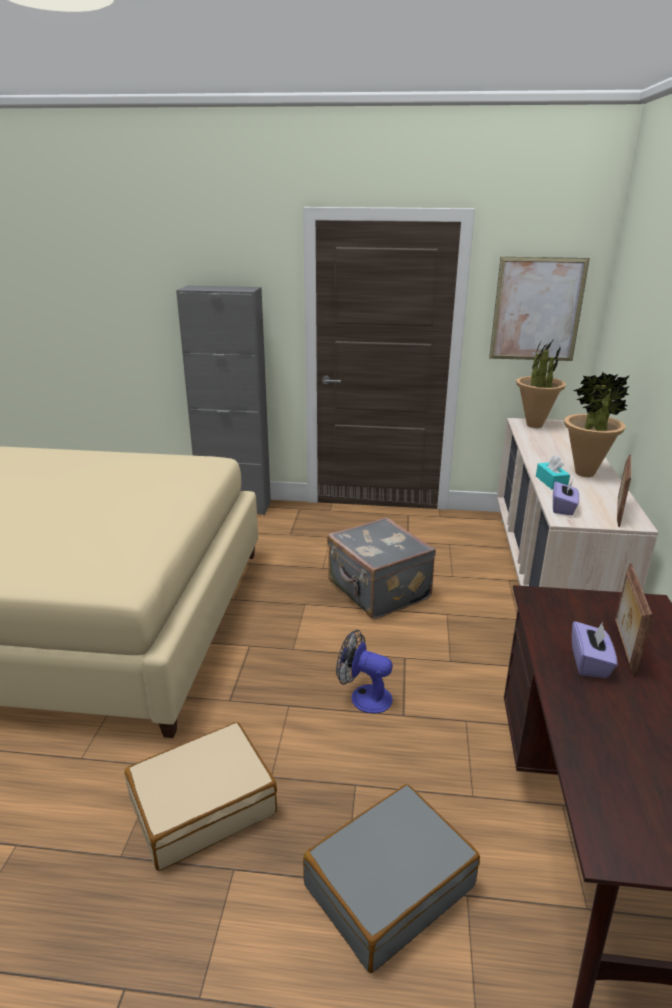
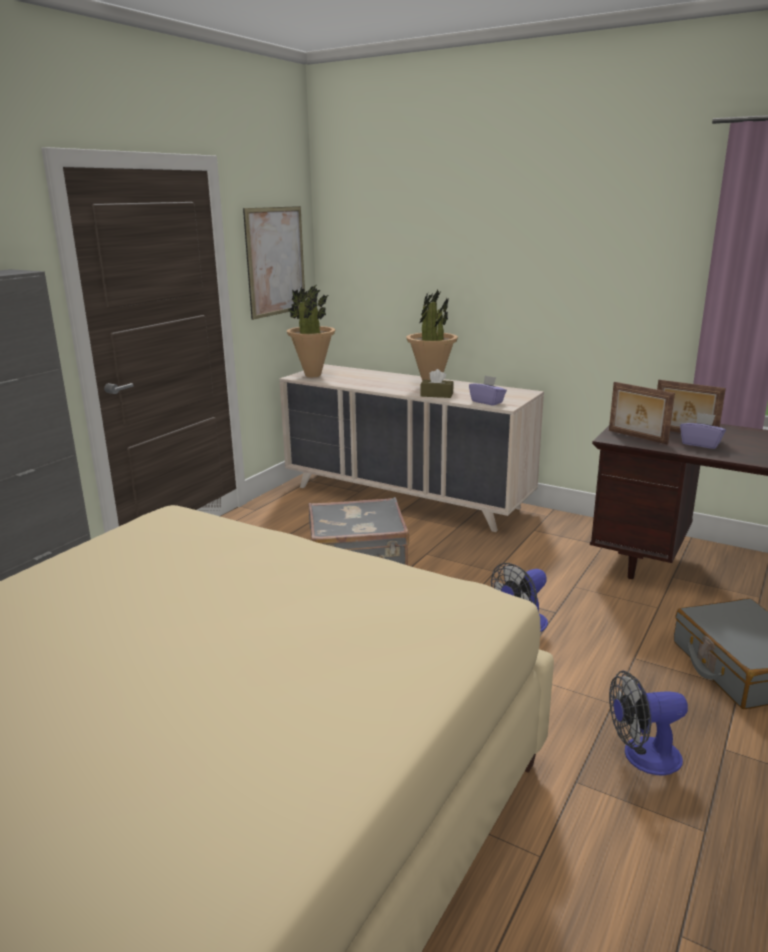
camera: 65 degrees left, 5 degrees down
beige suitcase [124,722,277,871] -> fan [609,670,688,776]
turquoise tissue box [536,456,570,489] -> brown tissue box [420,369,453,398]
picture frame [617,455,631,527] -> picture frame moved to [609,382,675,444]

